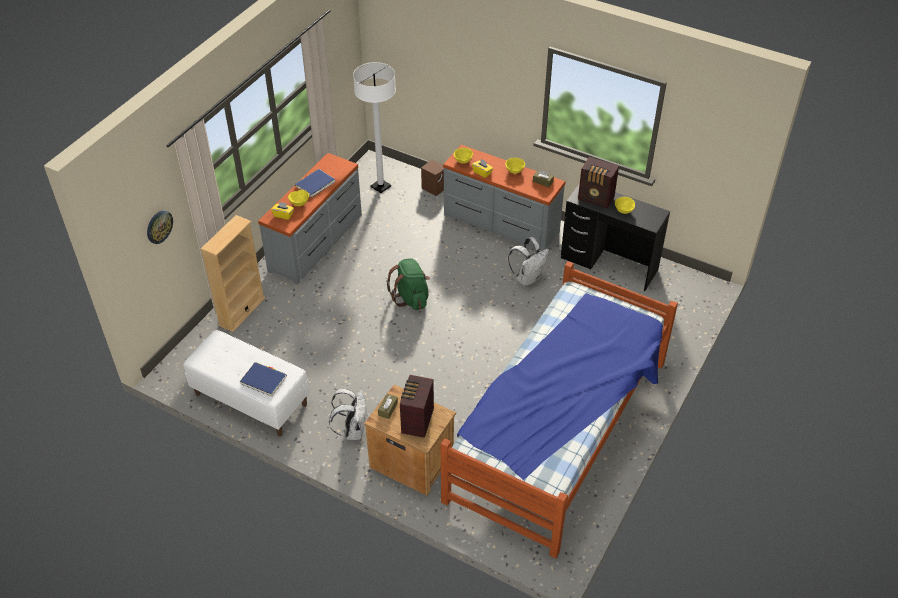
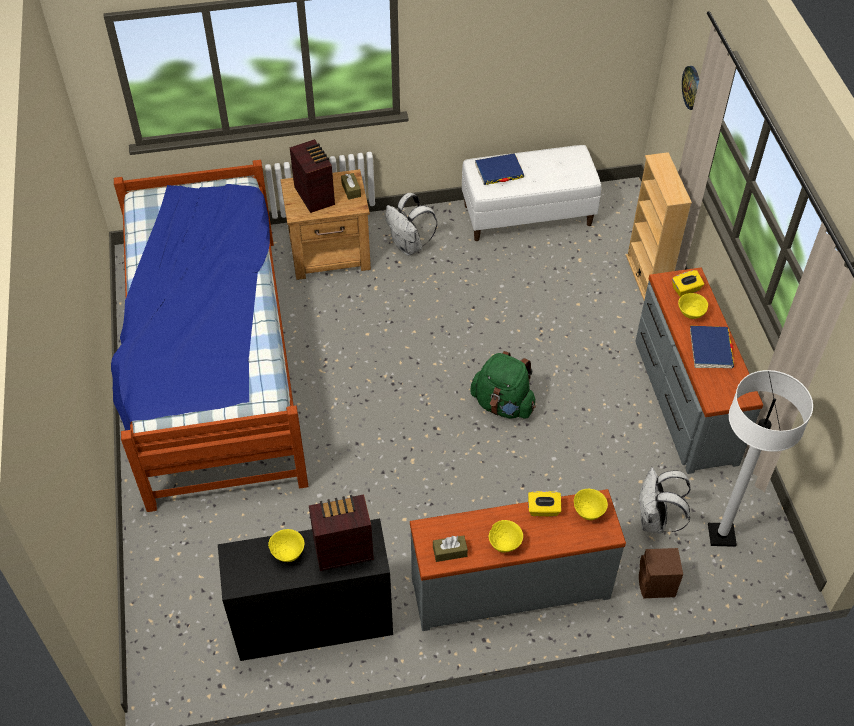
camera: 140 degrees right, 5 degrees up
white backpack [508,237,549,286] -> white backpack moved to [638,468,691,534]

